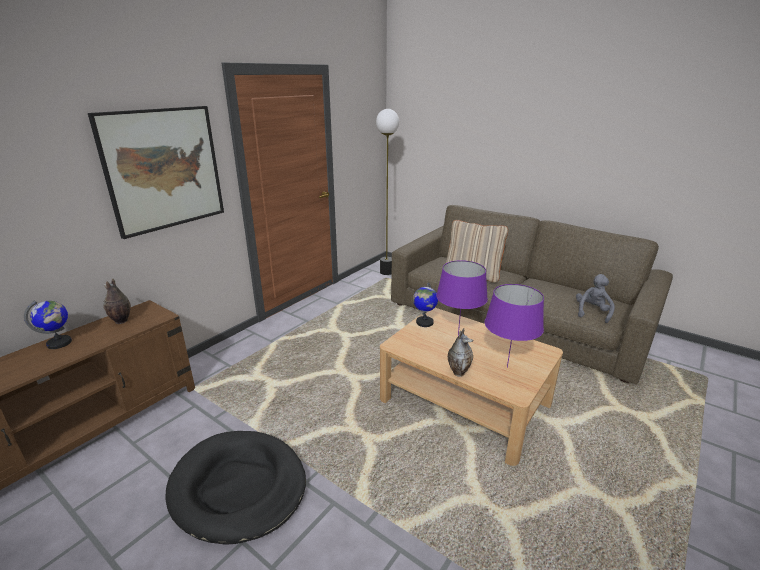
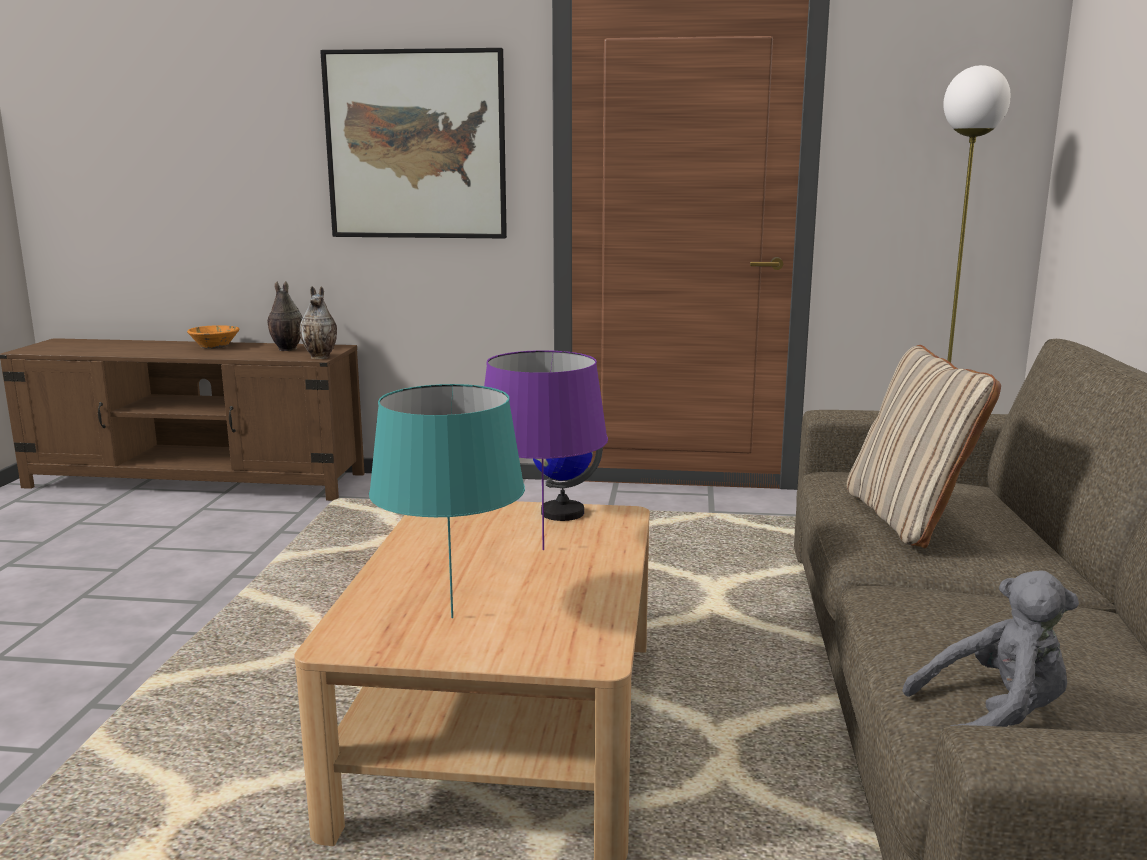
camera: 60 degrees right, 10 degrees down
globe [24,301,72,349] -> orange bowl [187,325,240,349]
black dog bed [165,431,306,545] -> none
vase [448,328,474,377] -> vase moved to [300,286,337,359]
purple table lamp [485,284,544,368] -> turquoise table lamp [369,384,525,618]

